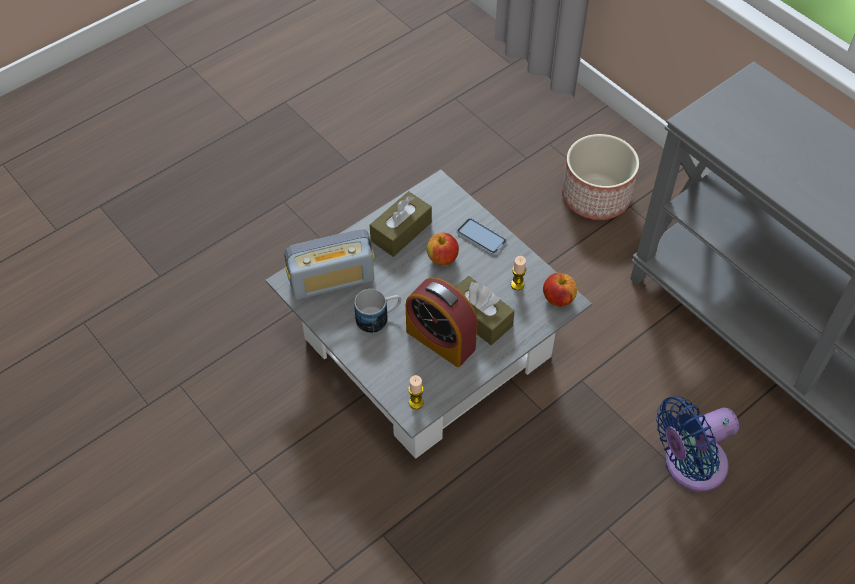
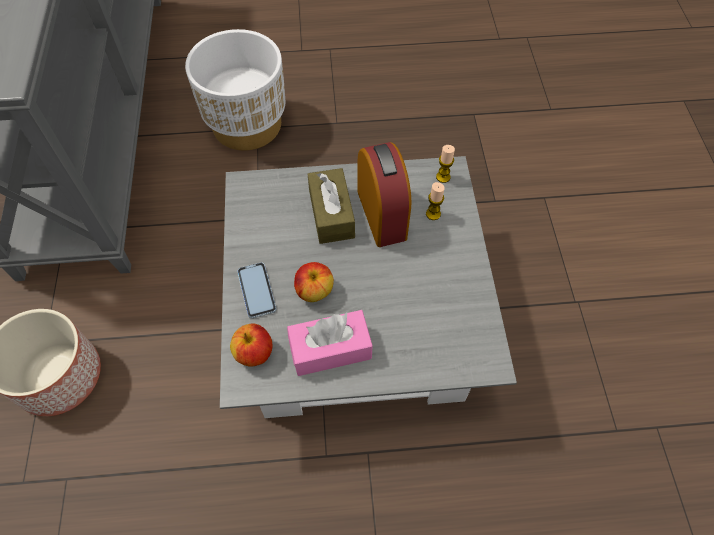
camera: 145 degrees left, 5 degrees up
radio [284,229,374,300] -> none
mug [354,289,401,333] -> none
brown tissue box [370,191,432,257] -> pink tissue box [287,310,373,376]
candle [511,256,526,290] -> candle moved to [426,182,445,220]
apple [543,273,577,307] -> apple moved to [230,323,272,367]
blue fan [656,396,739,492] -> white planter [185,29,285,151]

